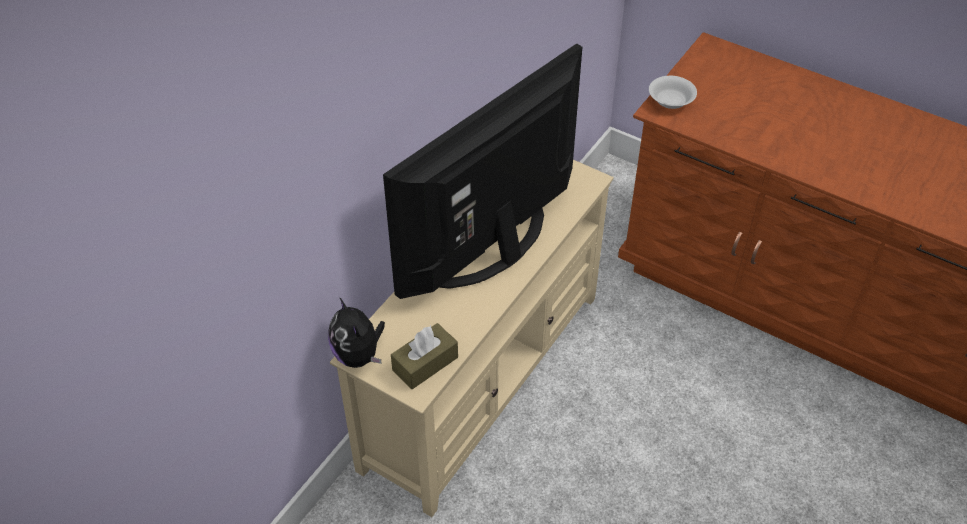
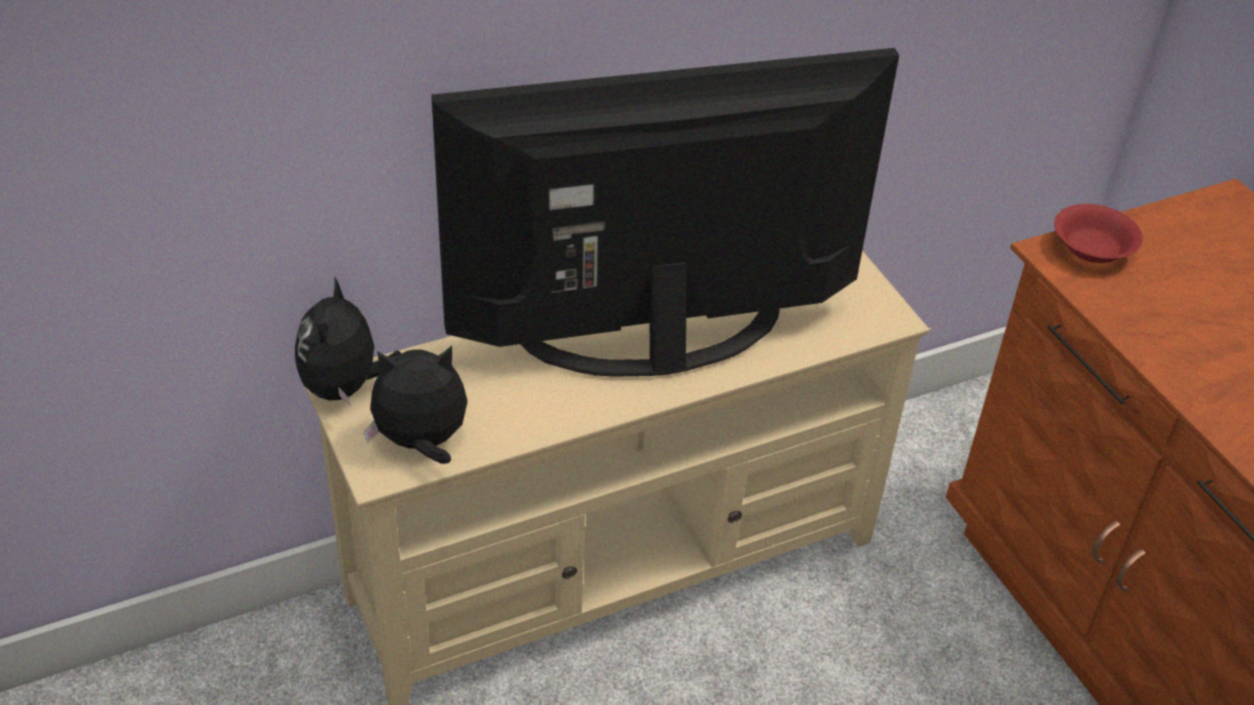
camera: 30 degrees right, 5 degrees down
brown tissue box [391,323,458,389] -> plush toy [363,346,468,464]
white bowl [649,76,697,109] -> red bowl [1054,204,1143,263]

